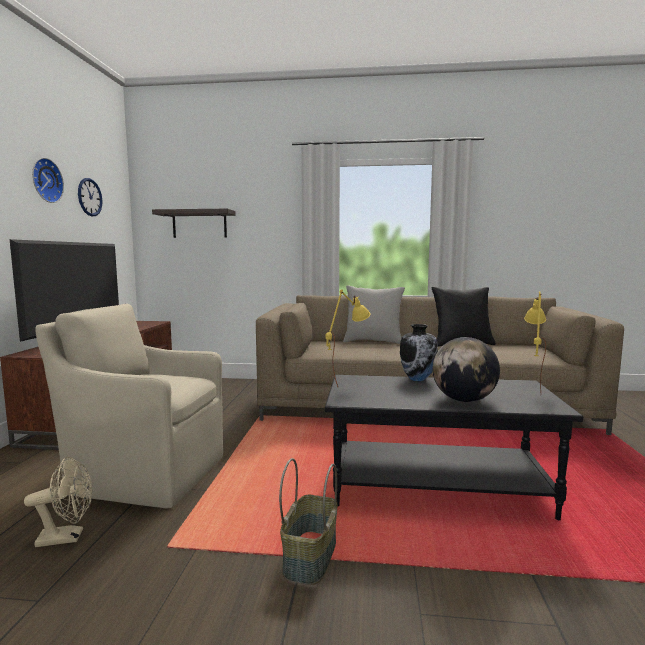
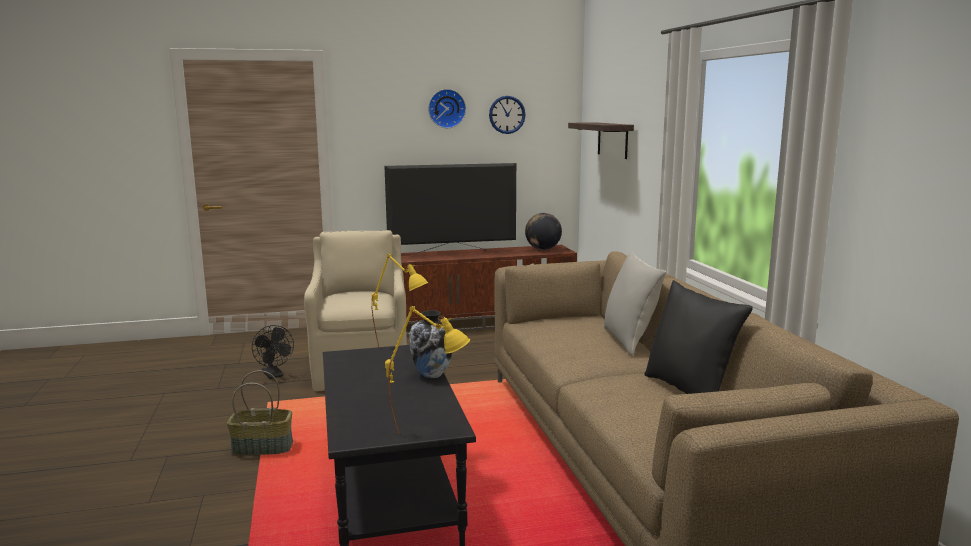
camera: 70 degrees right, 5 degrees up
beige fan [24,457,92,547] -> black fan [252,325,294,379]
globe [432,337,500,402] -> globe moved to [525,213,562,250]

